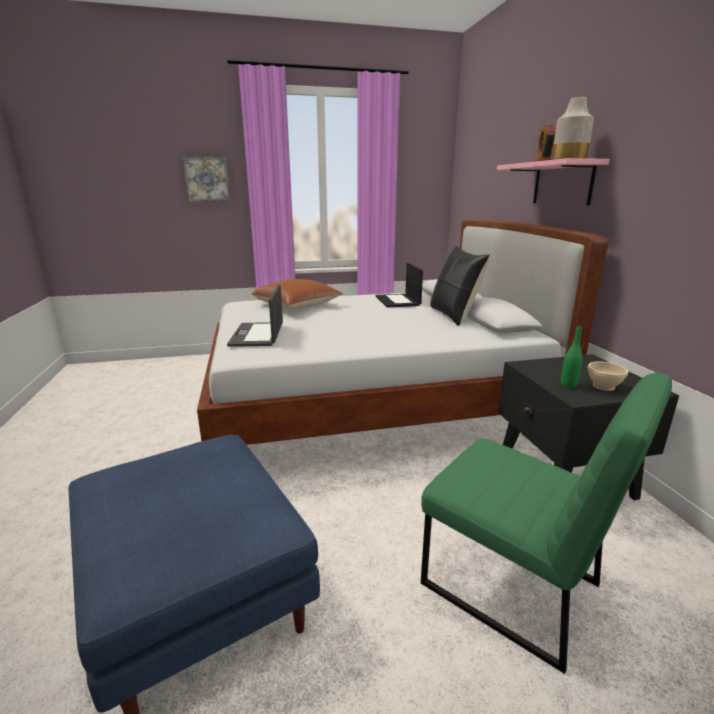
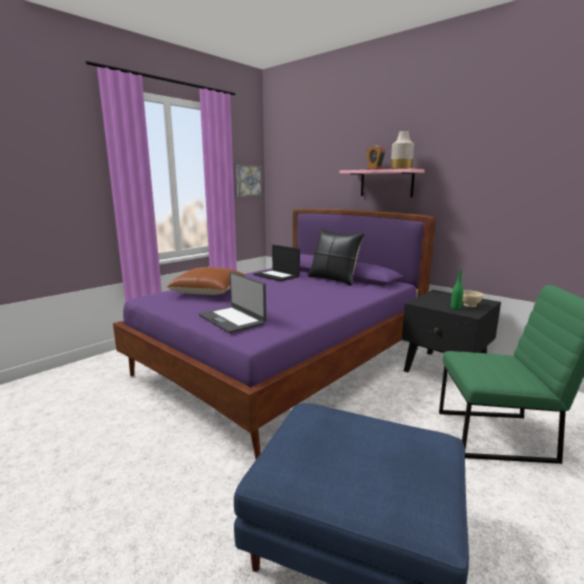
camera: 35 degrees left, 5 degrees down
picture [182,157,230,202] -> picture moved to [236,165,262,197]
white bed [197,220,608,445] -> purple bed [113,208,436,459]

